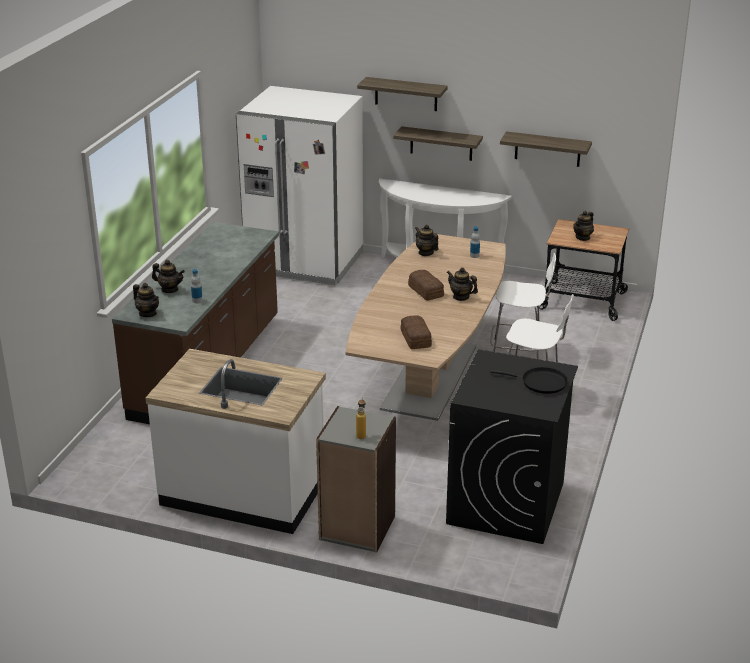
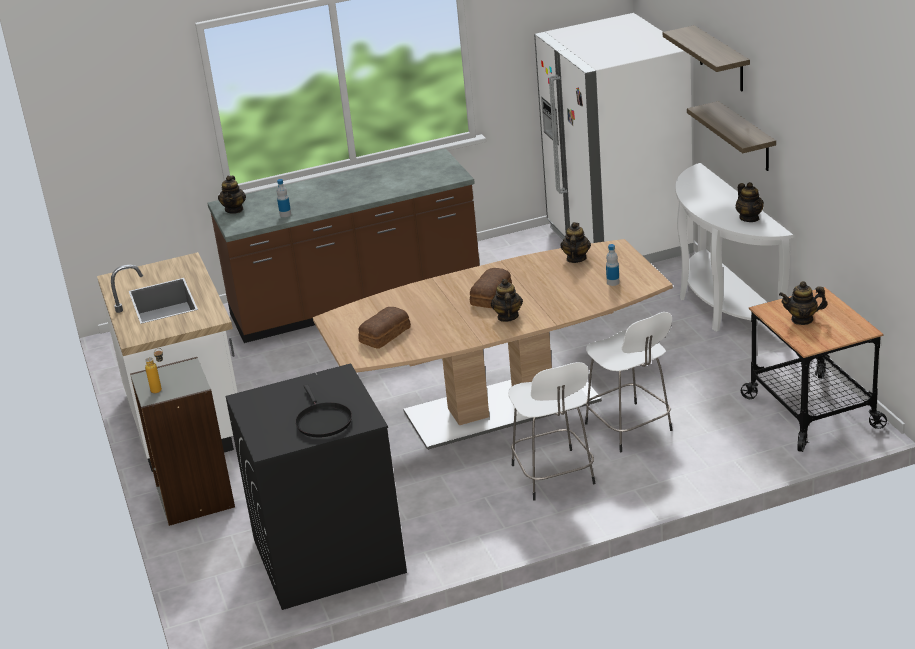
camera: 55 degrees right, 0 degrees up
teapot [152,260,185,293] -> teapot moved to [735,182,764,222]
shelf [500,131,592,167] -> none

